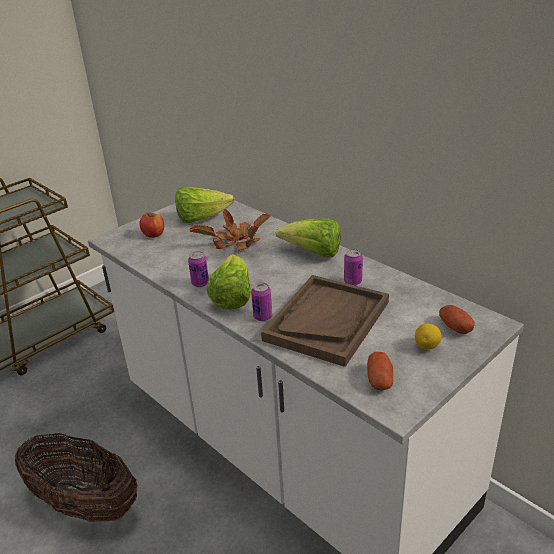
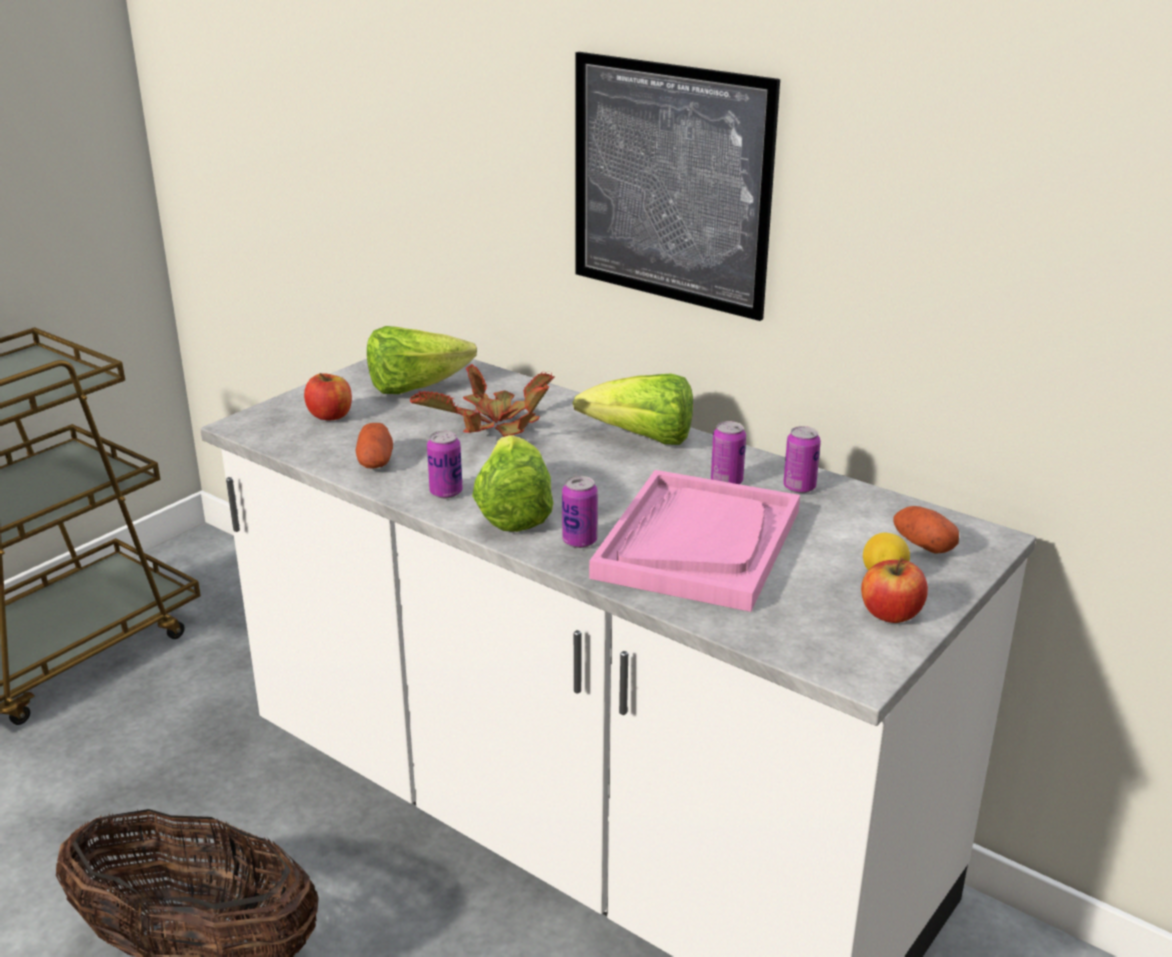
camera: 10 degrees left, 5 degrees down
brown tray [261,275,389,367] -> pink tray [589,470,800,612]
potato [367,352,393,391] -> potato moved to [356,423,393,469]
none -> picture [575,52,780,321]
none -> can [783,426,821,493]
none -> apple [861,558,928,623]

